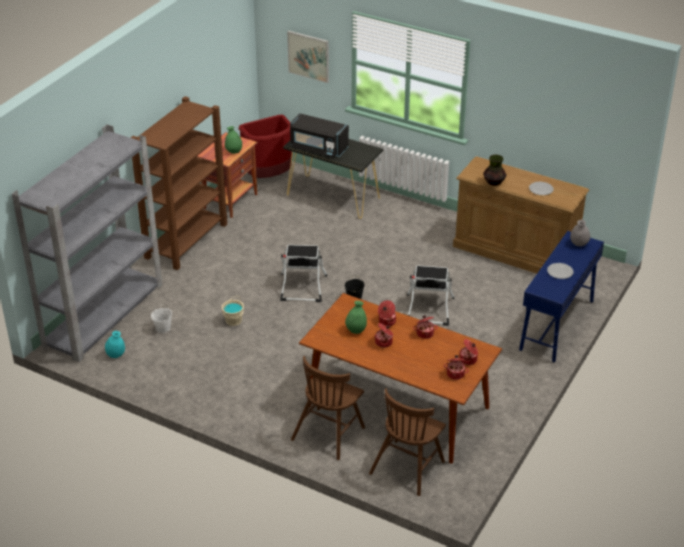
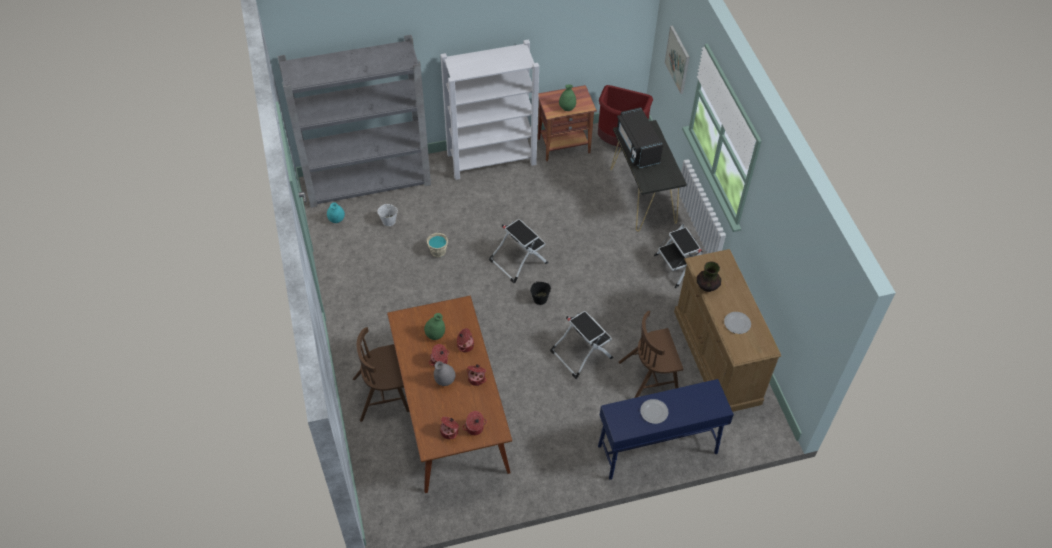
camera: 45 degrees right, 15 degrees up
brown bookcase [130,96,227,270] -> white bookcase [440,40,539,180]
brown chair [369,388,446,496] -> brown chair moved to [618,311,683,398]
grey vase [570,220,590,246] -> grey vase moved to [434,361,455,386]
none -> step ladder [654,224,703,288]

